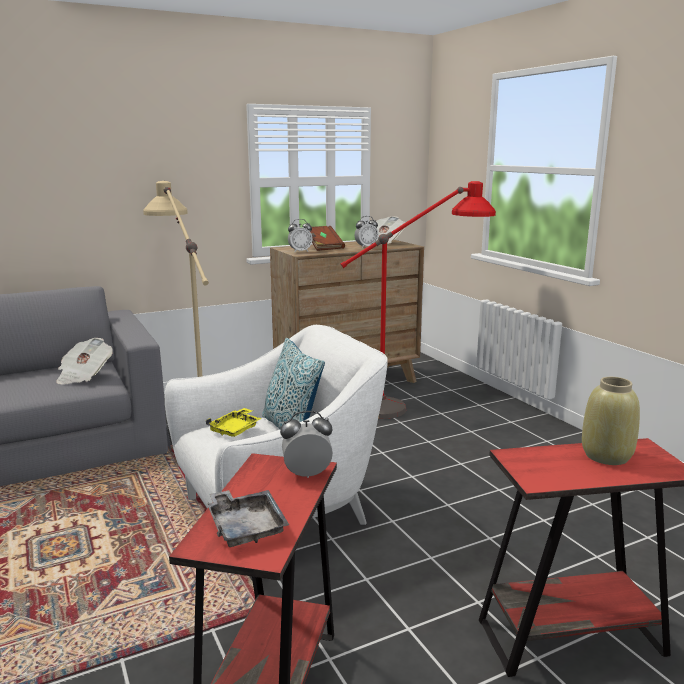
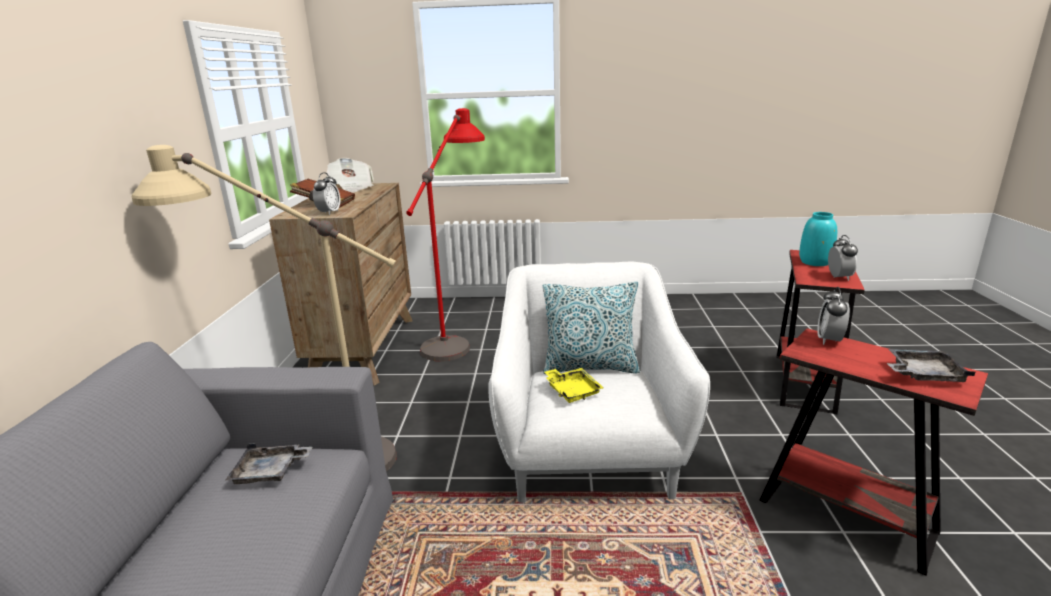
camera: 60 degrees left, 5 degrees up
newspaper [56,338,113,385] -> grey tray [226,443,312,484]
alarm clock [355,216,379,248] -> alarm clock moved to [828,235,858,281]
beige vase [582,377,640,465] -> turquoise vase [799,212,837,266]

